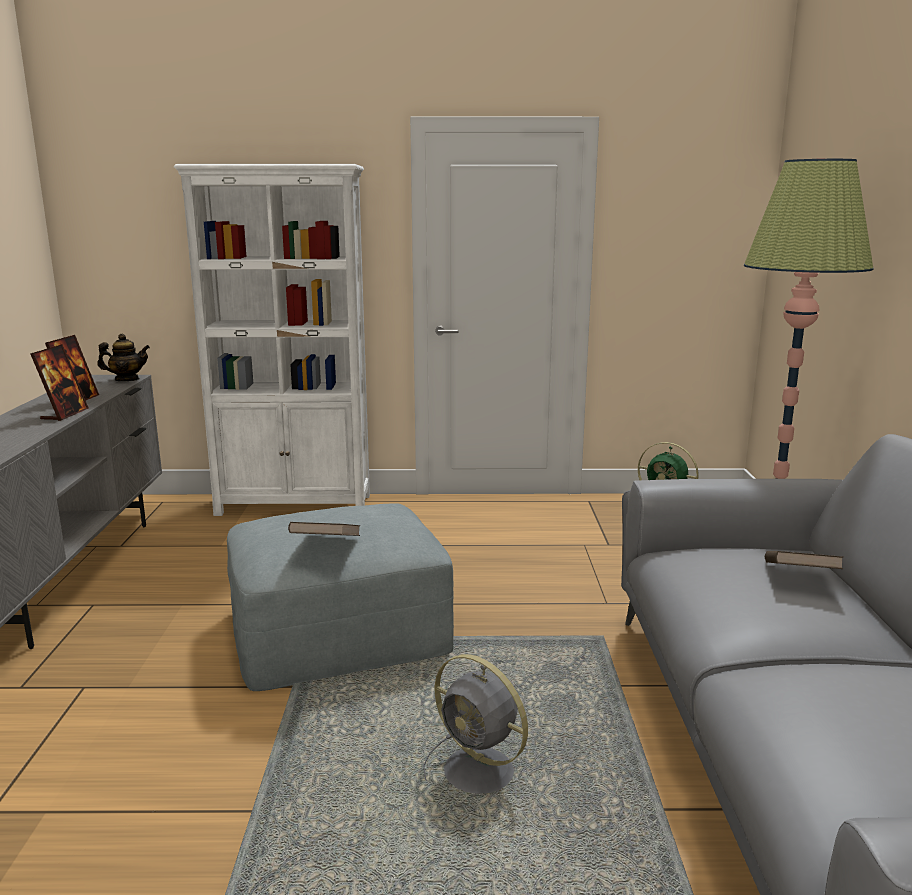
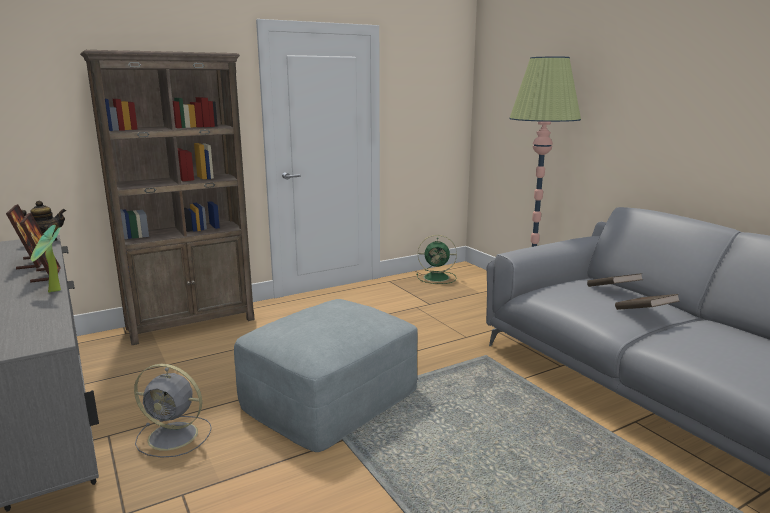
camera: 30 degrees left, 0 degrees up
white bookcase [174,164,370,516] -> brown bookcase [80,50,255,345]
brown book [288,522,360,536] -> brown book moved to [615,294,680,310]
grey fan [423,654,528,794] -> grey fan moved to [134,364,212,458]
none -> potted plant [31,225,61,293]

